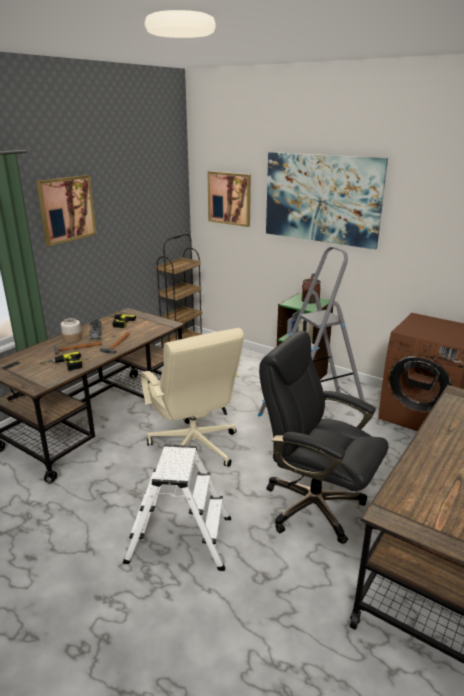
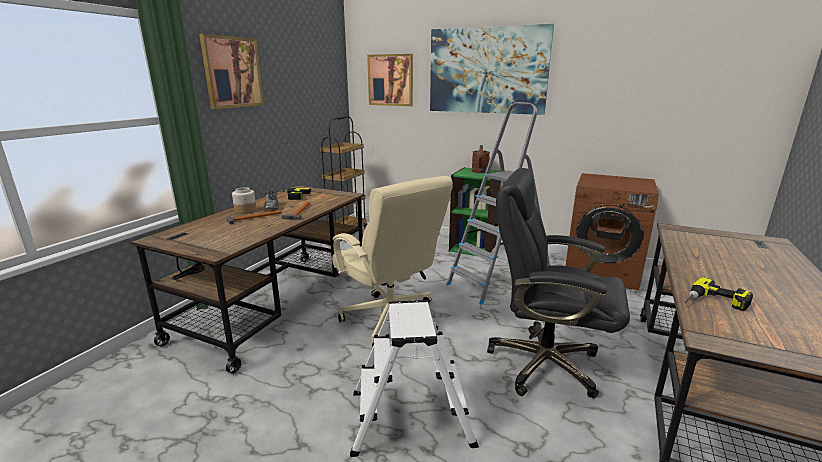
camera: 10 degrees left, 5 degrees down
power drill [40,351,82,371] -> power drill moved to [685,277,753,311]

